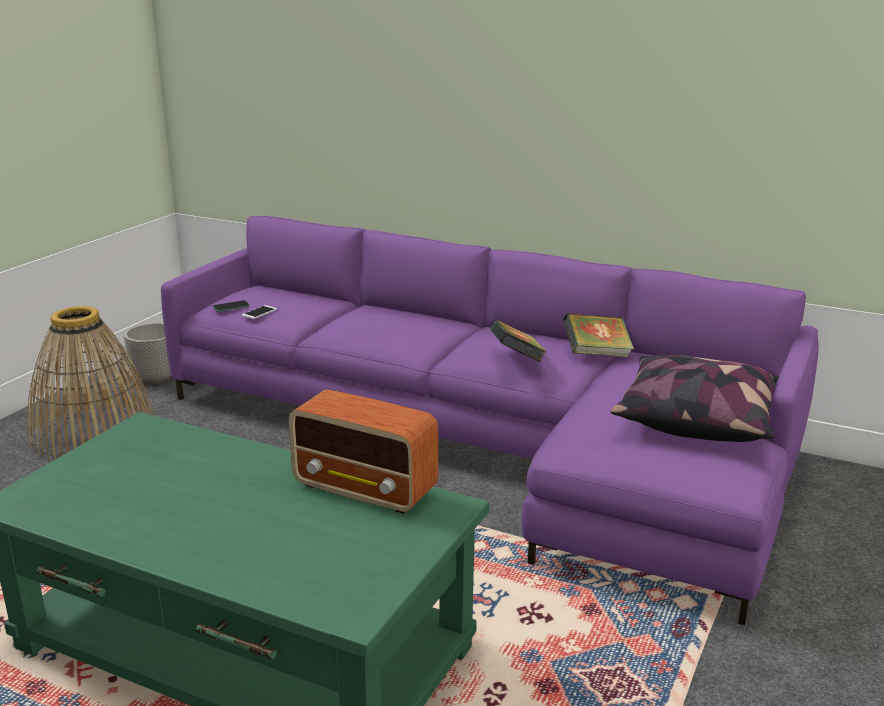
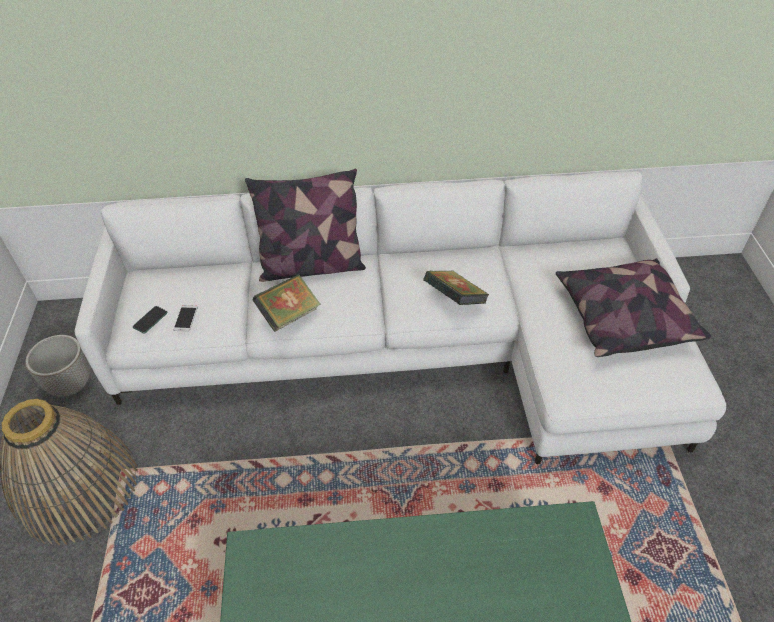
camera: 30 degrees left, 25 degrees up
purple sofa [161,216,819,626] -> white sofa [75,171,726,464]
radio [289,389,438,514] -> none
book [563,313,634,357] -> book moved to [252,274,321,332]
none -> pillow [245,169,366,282]

